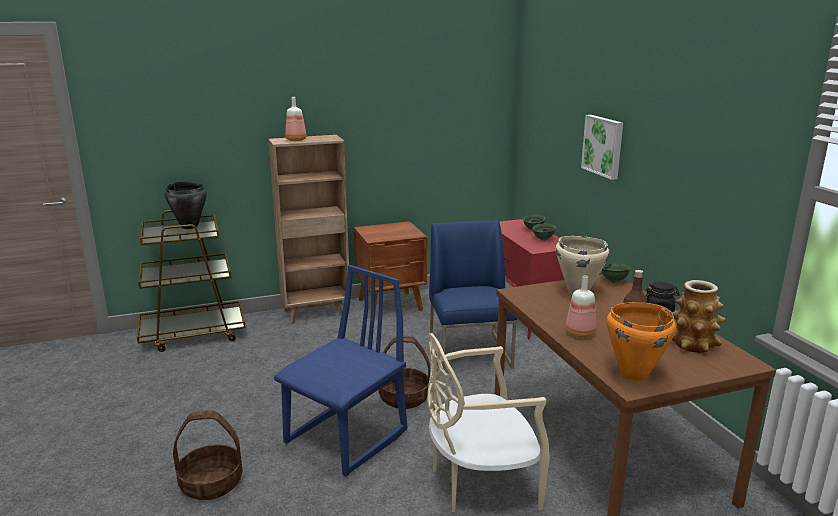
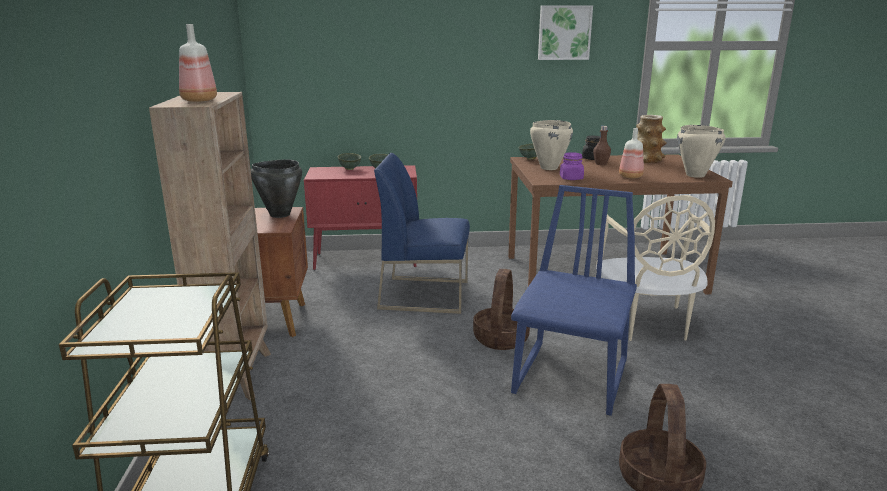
camera: 75 degrees left, 0 degrees up
black cooking pot [164,182,207,229] -> black cooking pot moved to [251,159,302,218]
blue chair [274,265,408,476] -> blue chair turned 60 degrees clockwise [511,185,637,416]
picture [581,115,623,180] -> picture moved to [538,6,593,60]
orange cooking pot [607,302,676,381] -> beige cooking pot [677,125,725,178]
none -> purple jar [560,152,584,180]

